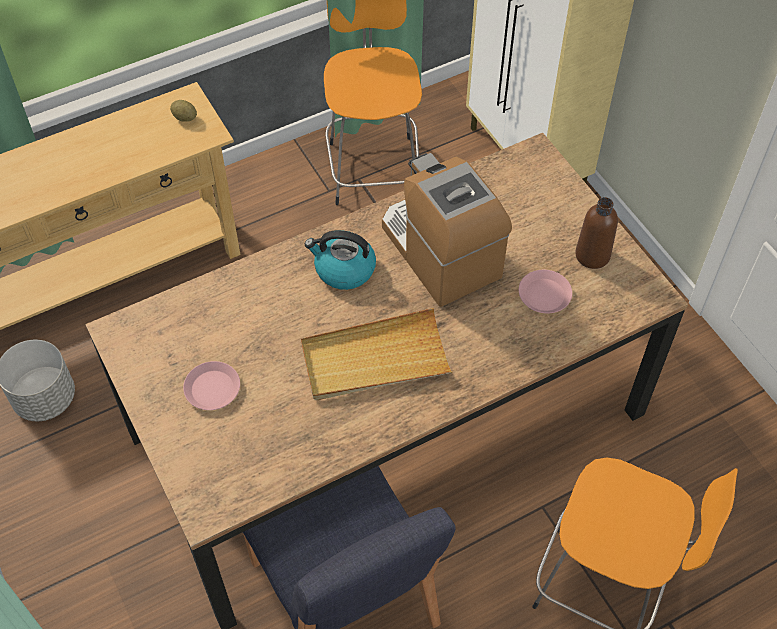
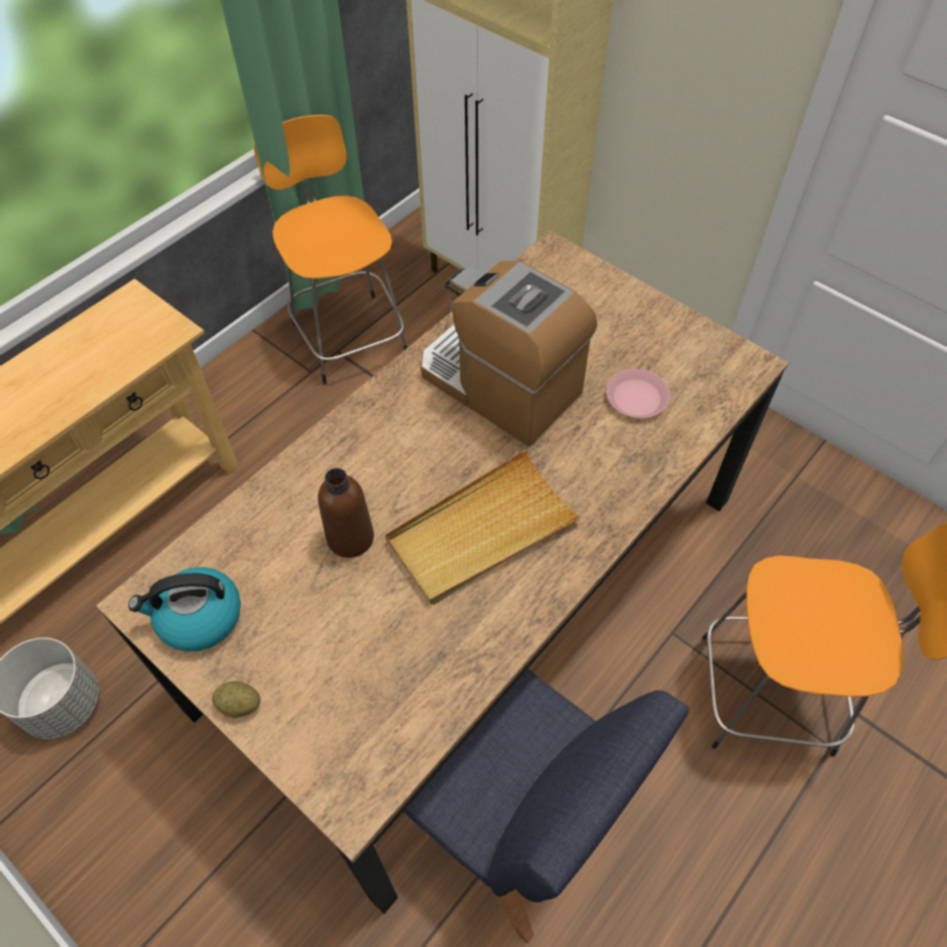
camera: 20 degrees left, 0 degrees up
potato [170,100,197,122] -> potato moved to [212,681,260,718]
pink plate [183,361,240,410] -> none
kettle [305,230,376,290] -> kettle moved to [128,567,241,652]
brown bottle [575,197,618,269] -> brown bottle moved to [318,468,374,558]

